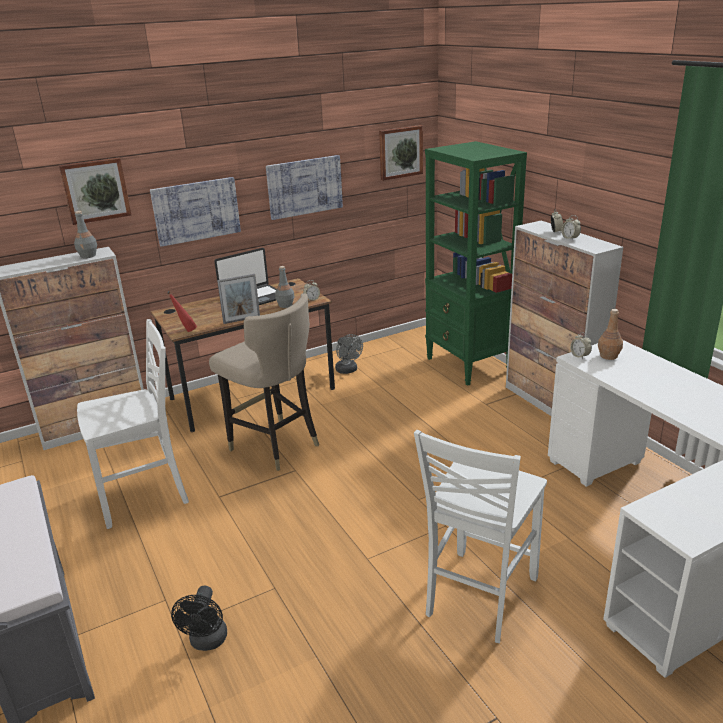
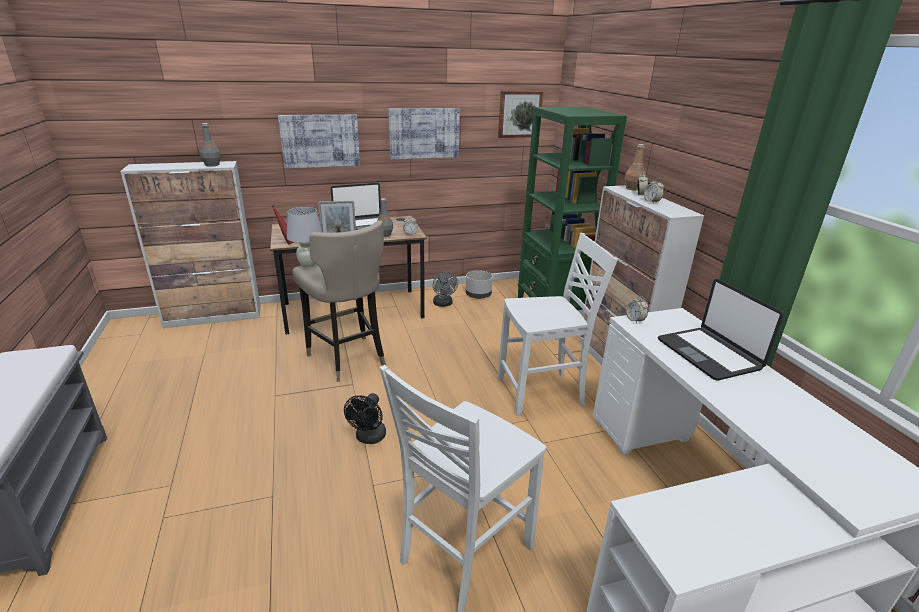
camera: 10 degrees right, 0 degrees up
picture [59,158,131,225] -> none
white chair [77,319,189,529] -> white chair moved to [497,233,618,416]
black fan [171,586,227,651] -> black fan moved to [344,393,386,444]
brown bottle [598,309,623,360] -> brown bottle moved to [624,144,646,191]
none -> white table lamp [287,207,322,269]
none -> grey planter [466,270,493,299]
none -> laptop [658,279,784,380]

